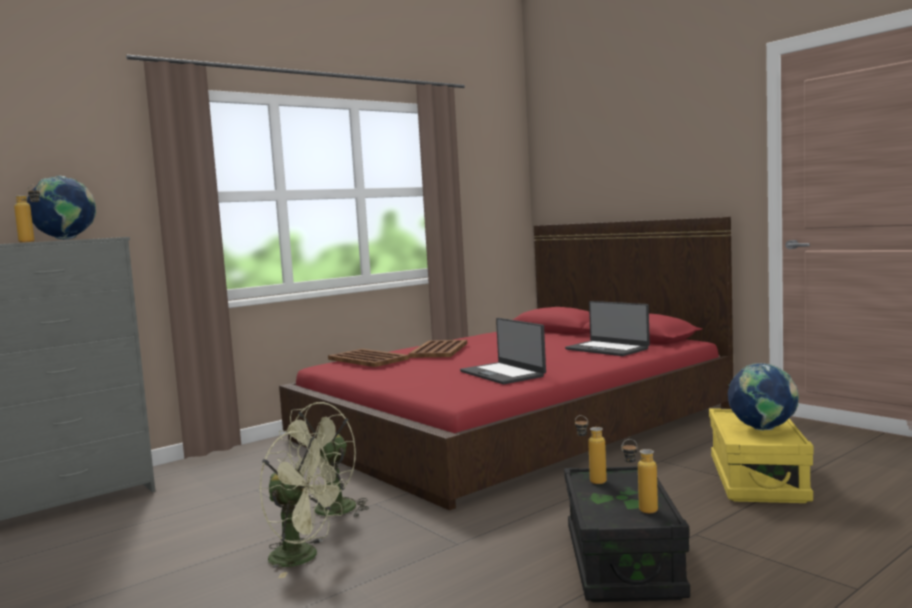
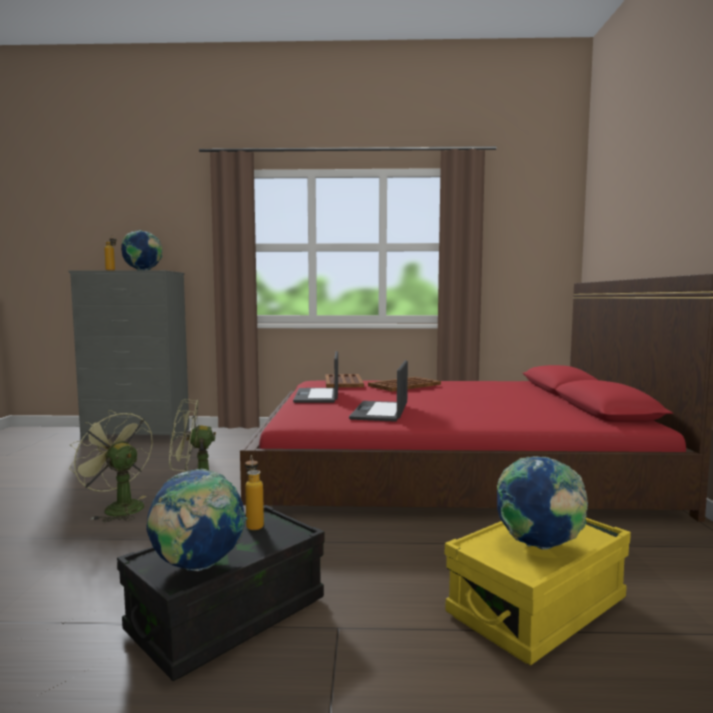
camera: 40 degrees right, 0 degrees up
green fan [259,431,347,578] -> green fan turned 150 degrees clockwise [69,410,153,522]
laptop [565,301,650,356] -> laptop moved to [293,351,338,403]
bottle [622,439,658,513] -> globe [146,469,247,571]

